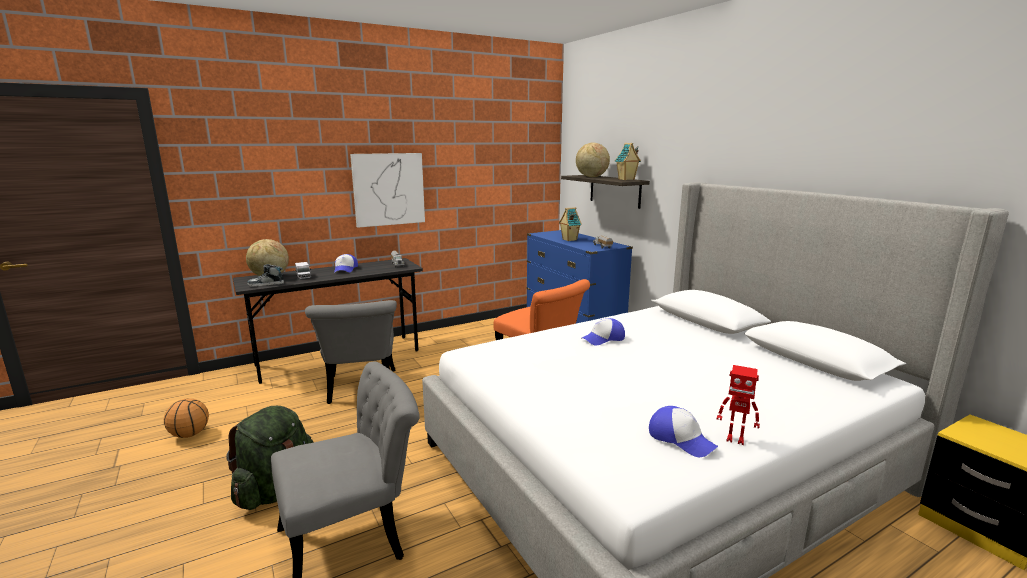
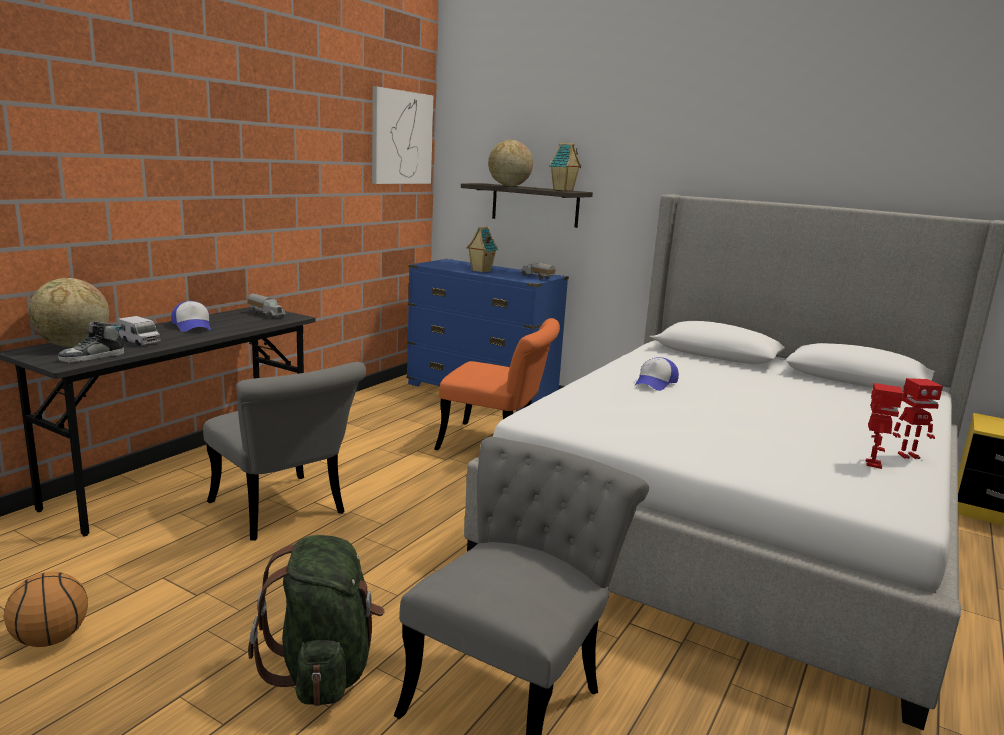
camera: 30 degrees left, 0 degrees up
picture [350,153,425,228] -> picture moved to [372,86,433,184]
cap [649,406,718,457] -> toy robot [866,383,903,469]

